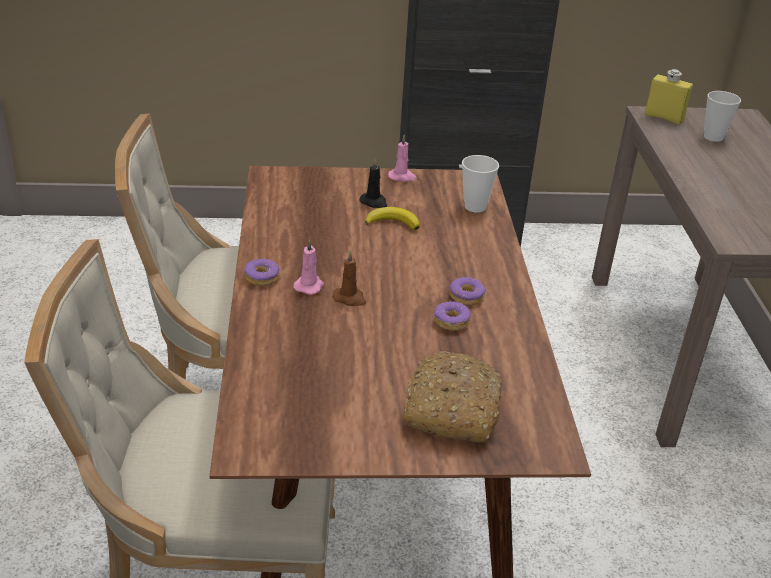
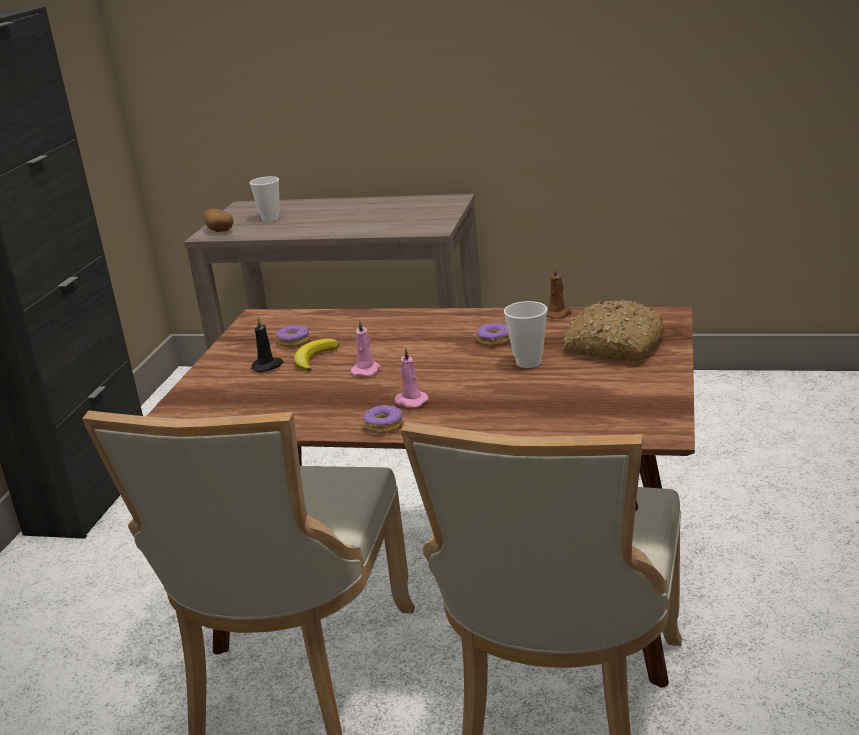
camera: 70 degrees left, 10 degrees down
brown candle [333,251,366,306] -> brown candle moved to [546,265,572,319]
pink candle [388,135,417,182] -> pink candle moved to [351,320,381,376]
donut [450,277,486,306] -> donut moved to [276,325,310,347]
cup [462,155,499,213] -> cup moved to [504,301,547,368]
yellow bottle [645,69,693,125] -> potato [204,209,233,232]

